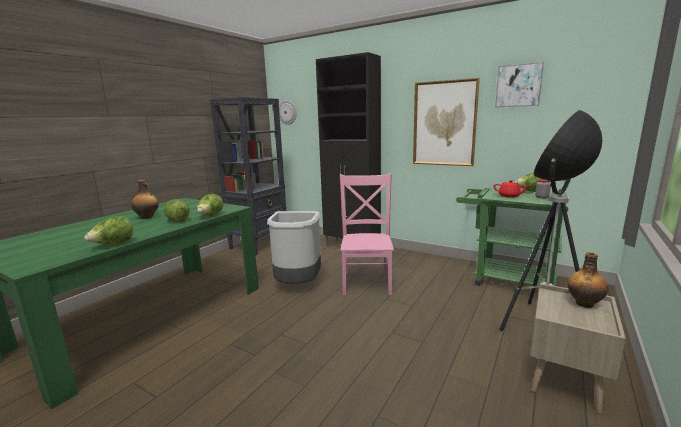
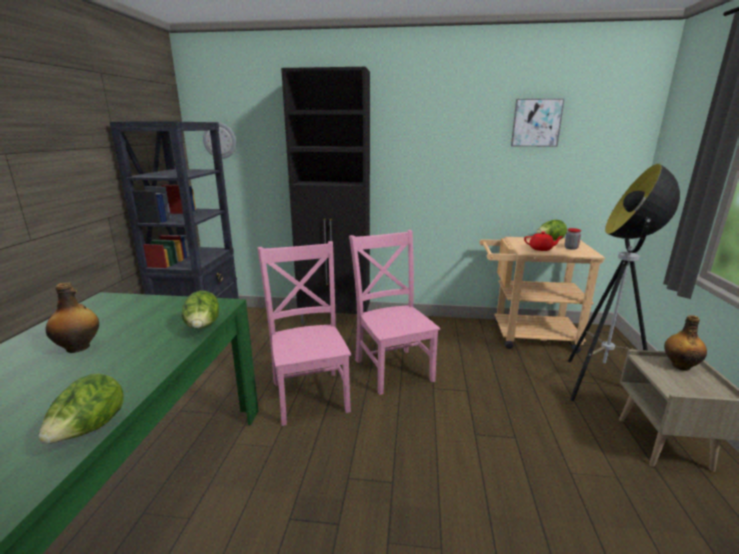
camera: 25 degrees left, 5 degrees up
lettuce [164,199,190,222] -> none
grey trash can [267,211,321,284] -> pink chair [257,241,351,426]
picture [413,78,480,166] -> none
green cart [456,187,568,286] -> beige cart [479,237,605,353]

